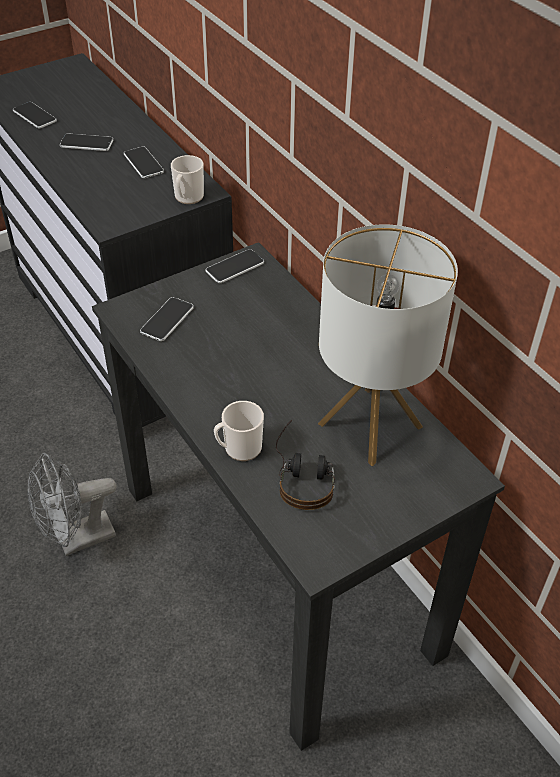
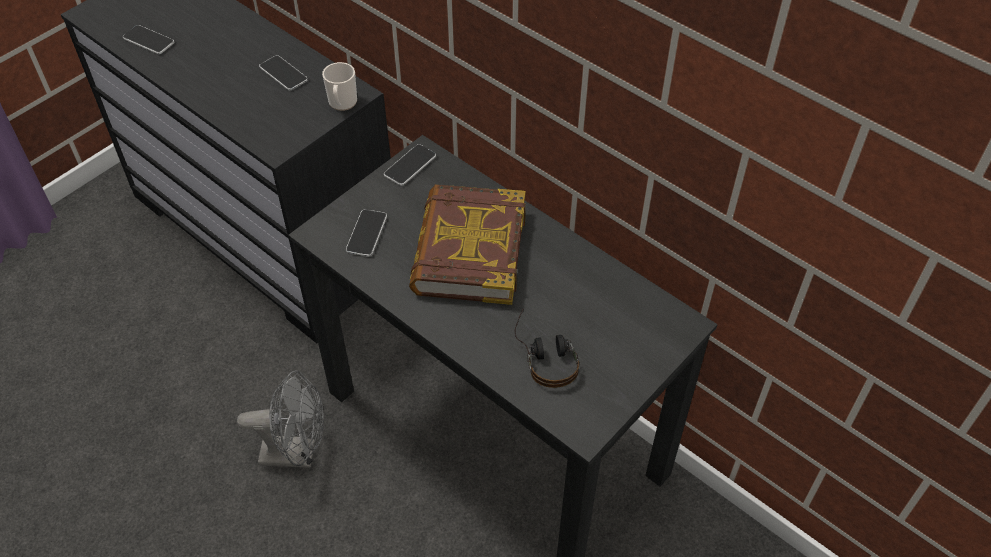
camera: 15 degrees left, 5 degrees up
grey fan [28,453,117,556] -> grey fan turned 135 degrees counterclockwise [237,370,324,468]
phone [60,133,114,151] -> none
mug [214,401,264,461] -> none
table lamp [318,224,458,466] -> none
none -> book [409,184,525,305]

